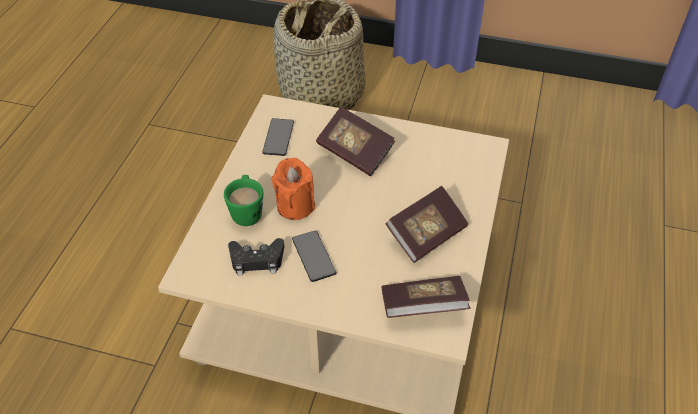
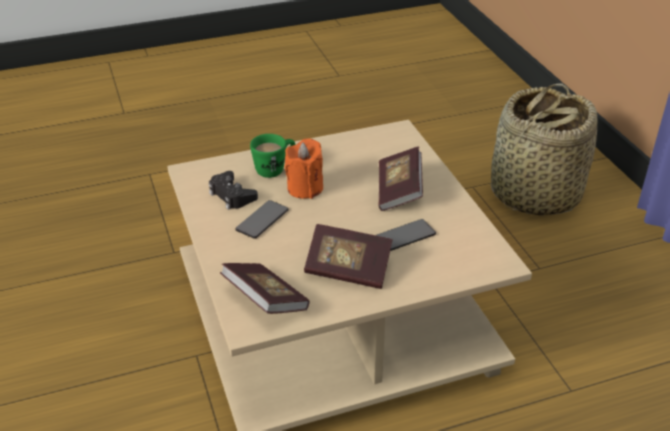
camera: 55 degrees right, 10 degrees down
phone [262,118,294,156] -> phone moved to [376,219,436,251]

